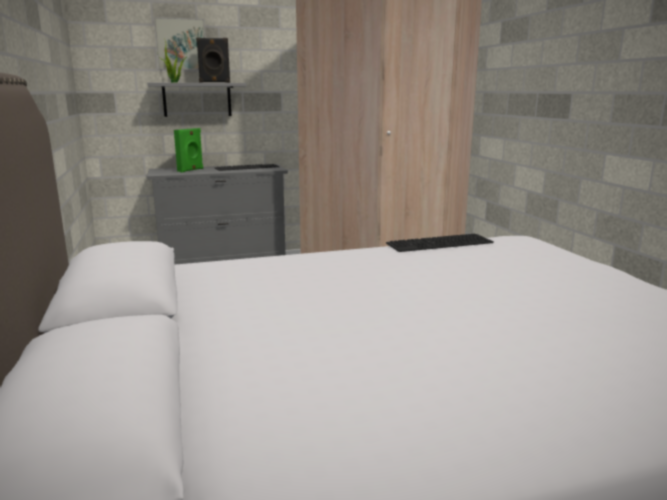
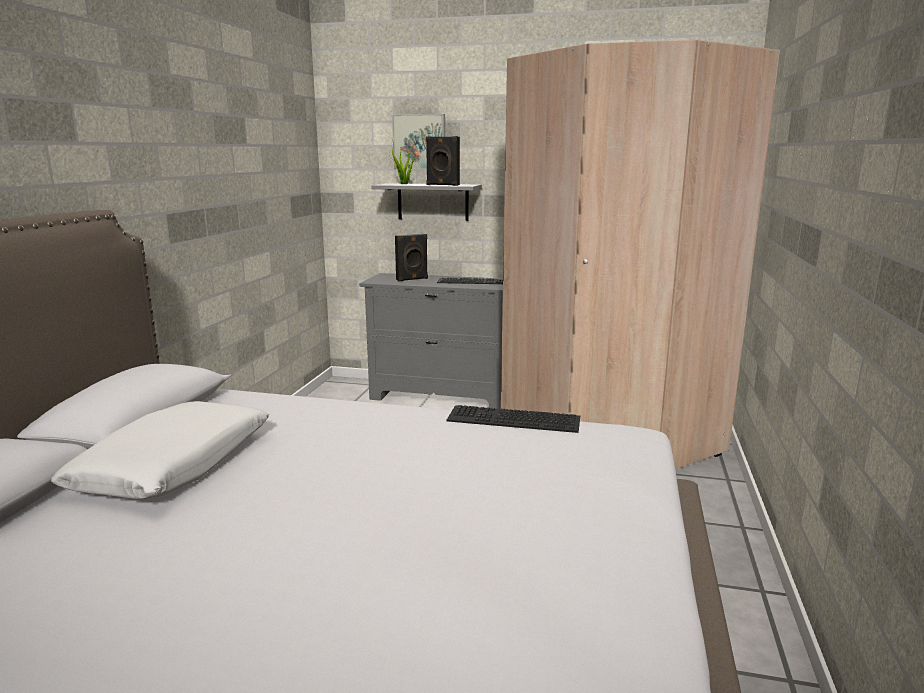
camera: 30 degrees right, 0 degrees up
green speaker [174,128,203,172] -> black speaker [395,234,428,281]
none -> white pillow [51,401,269,499]

